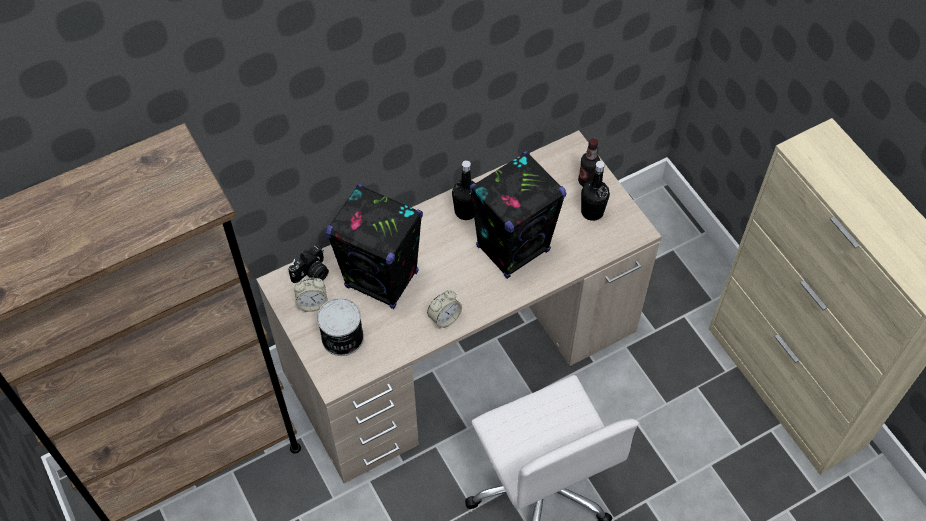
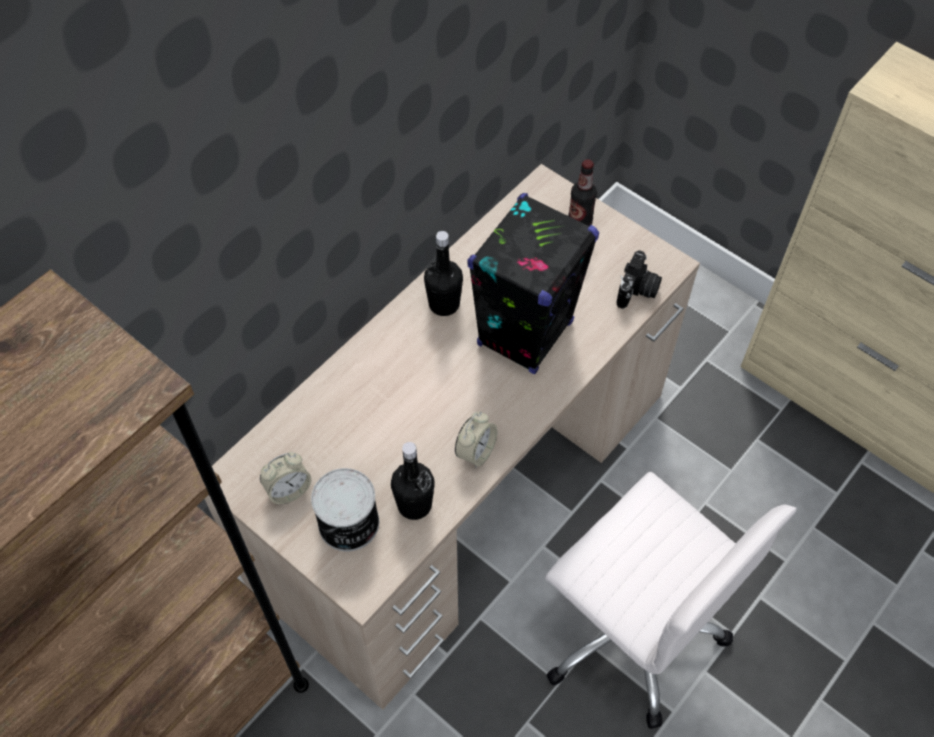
camera: 20 degrees left, 0 degrees up
camera [288,244,329,283] -> camera moved to [616,250,662,309]
black speaker [326,184,423,309] -> none
black bottle [581,161,610,221] -> black bottle moved to [391,442,435,520]

